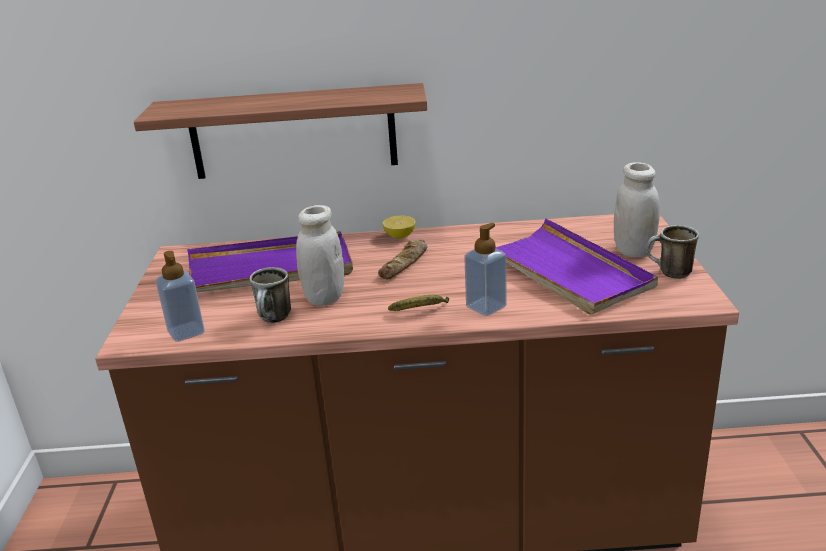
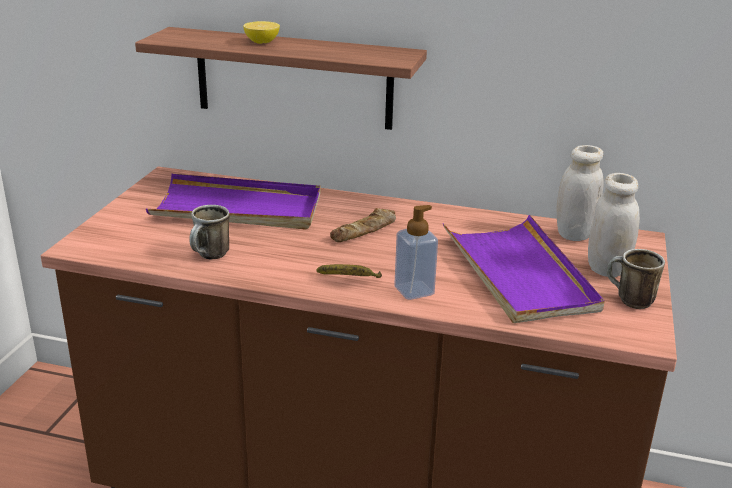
camera: 15 degrees right, 0 degrees up
soap dispenser [156,251,205,342] -> none
white jar [296,205,344,306] -> white jar moved to [557,145,604,241]
lemon [382,216,416,239] -> lemon moved to [243,21,280,44]

